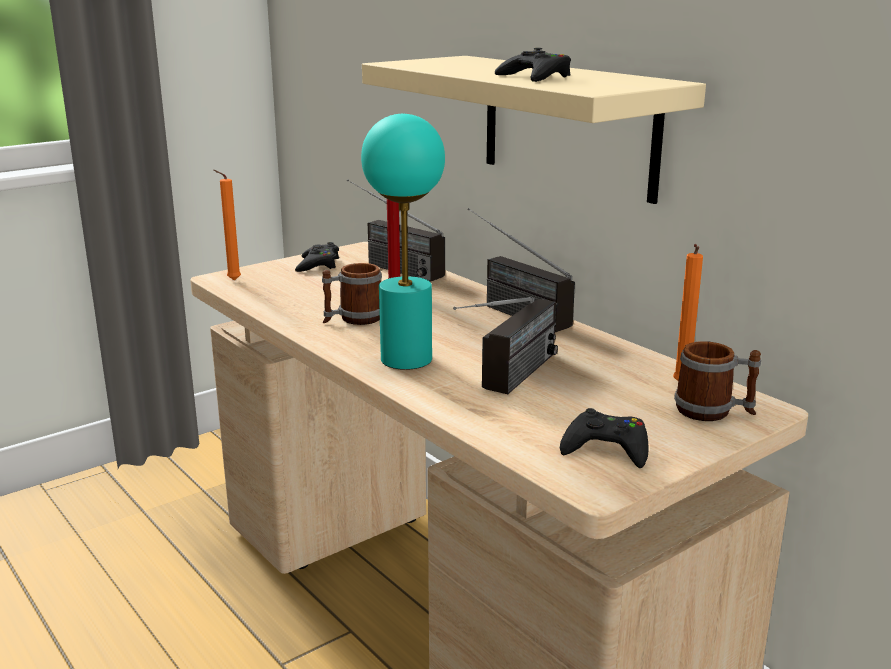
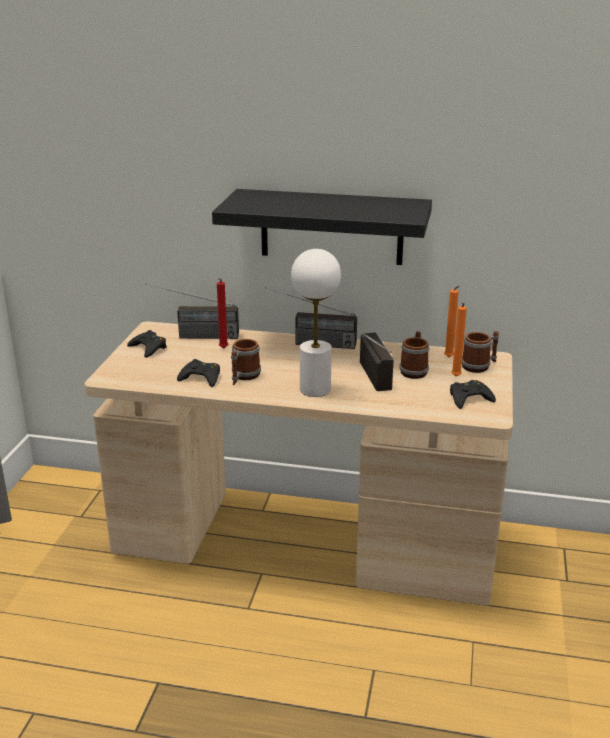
camera: 40 degrees left, 5 degrees up
orange candle [213,170,241,281] -> orange candle moved to [451,303,467,377]
turquoise table lamp [361,114,445,370] -> white table lamp [291,249,341,397]
beige shelf [362,56,706,204] -> black shelf [212,189,432,265]
black game controller [495,48,571,82] -> black game controller moved to [177,359,220,387]
none -> mug [400,331,429,379]

